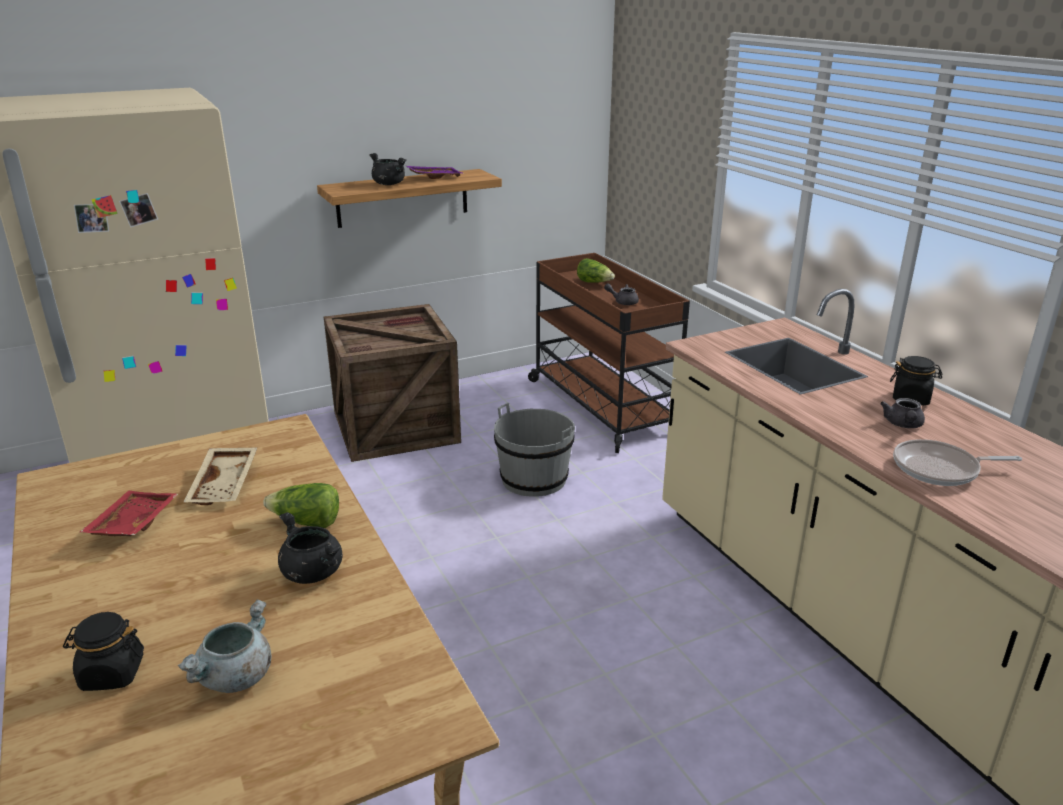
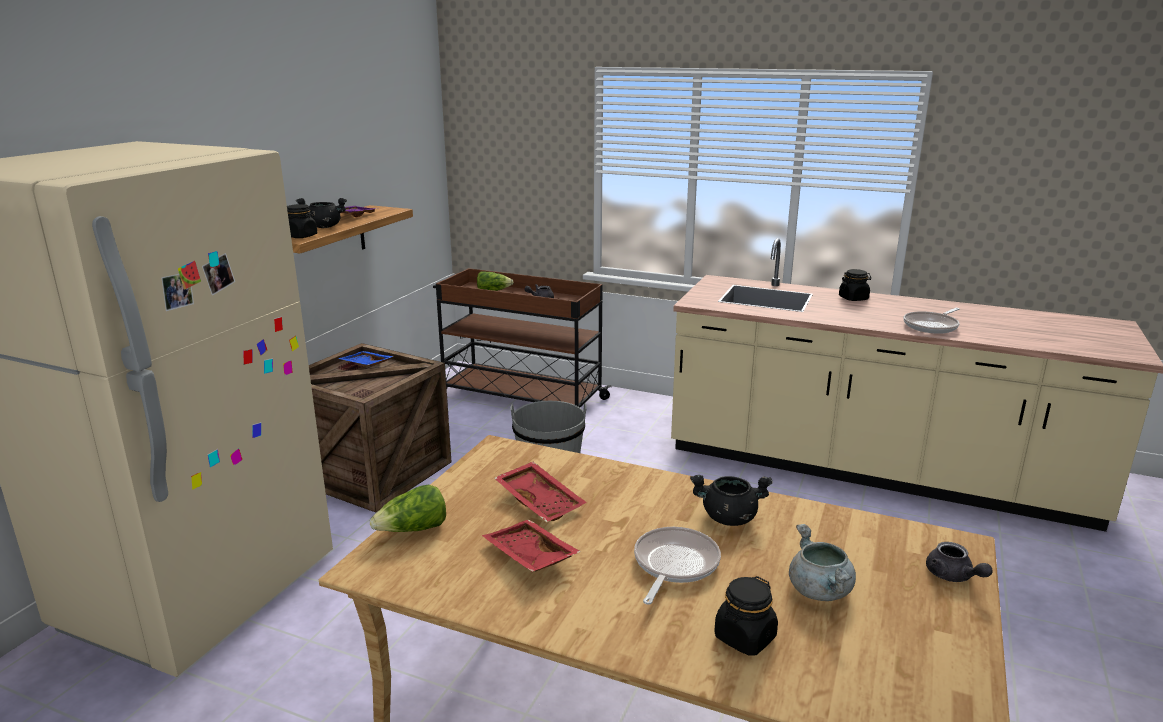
camera: 40 degrees left, 5 degrees down
beige tray [183,447,258,505] -> red tray [494,462,587,522]
lettuce [263,483,339,528] -> lettuce moved to [370,484,446,532]
grey teapot [880,398,925,428] -> grey teapot moved to [926,542,993,582]
none -> black jar [287,204,318,238]
none -> blue tray [338,351,394,366]
none -> frying pan [634,527,721,605]

